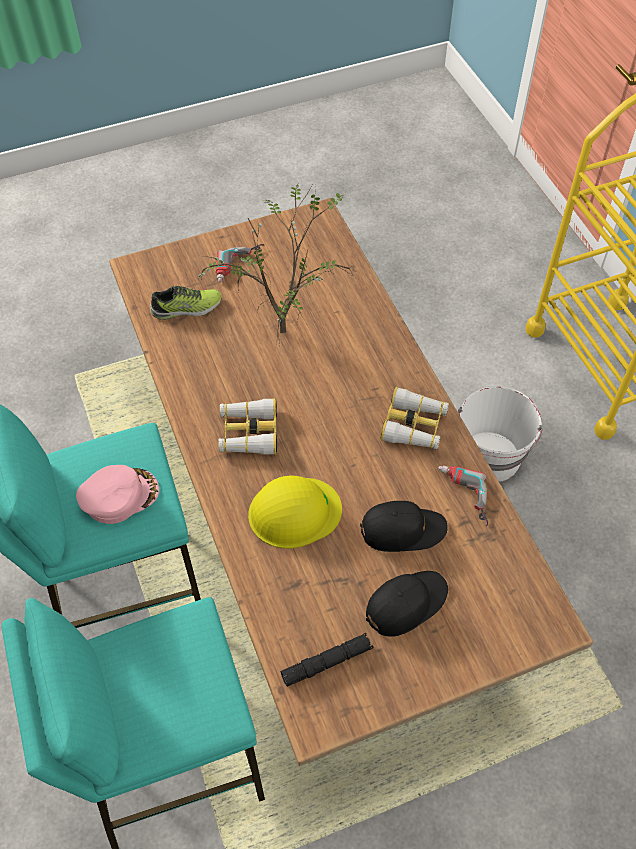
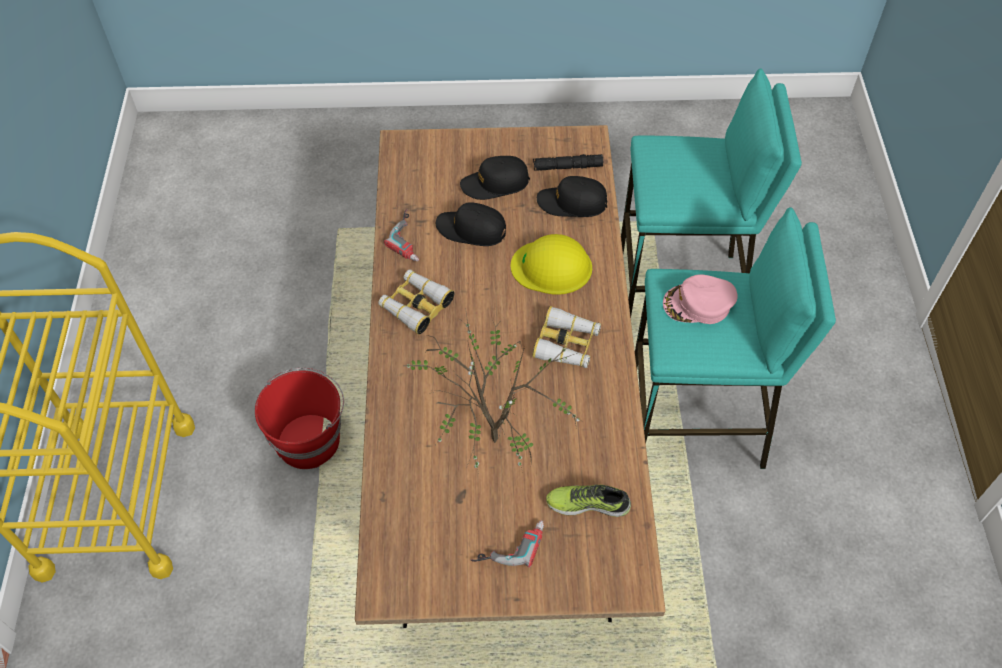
camera: 160 degrees left, 0 degrees up
white bucket [458,386,542,482] -> red bucket [255,368,344,469]
none -> black cap [537,176,607,217]

